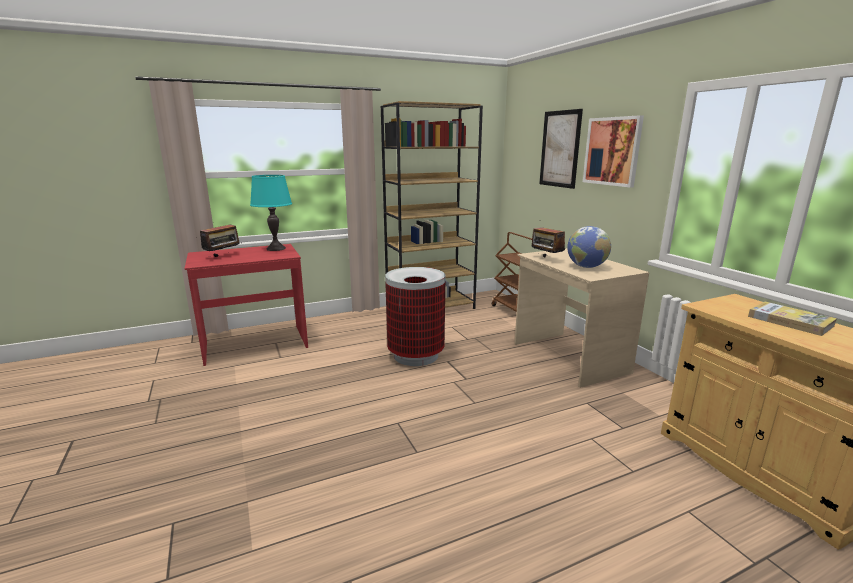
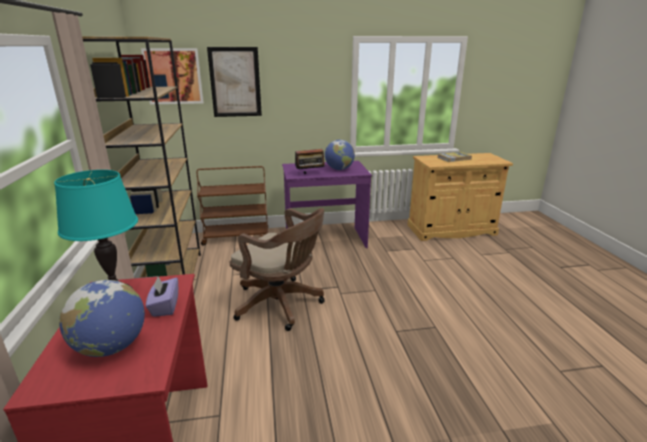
camera: 75 degrees left, 5 degrees up
radio [196,224,241,257] -> globe [59,280,145,357]
trash can [385,267,445,366] -> brown office chair [230,208,325,331]
beige desk [514,248,649,388] -> purple desk [282,161,372,248]
picture [583,115,644,188] -> picture moved to [141,48,204,105]
none -> purple tissue box [146,277,178,317]

